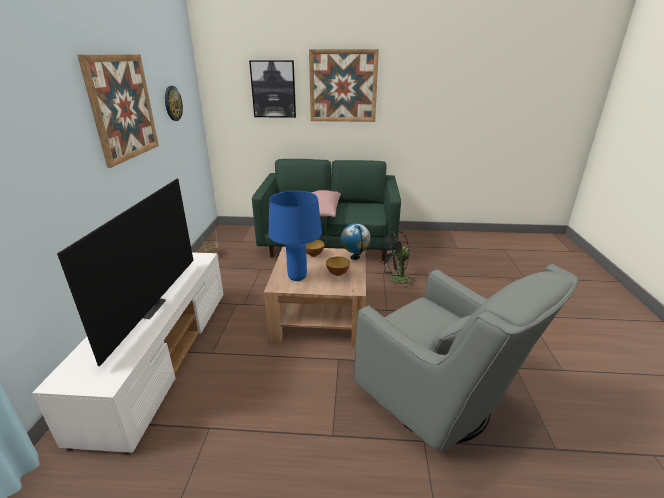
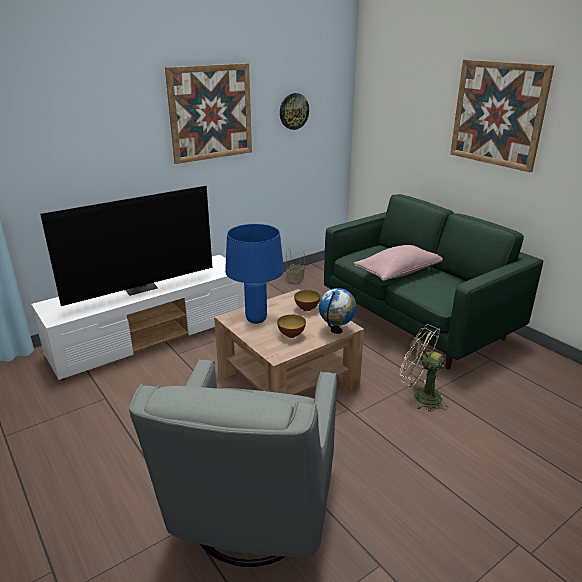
camera: 50 degrees right, 0 degrees up
picture [249,60,296,118] -> none
black fan [380,231,417,288] -> beige fan [400,324,448,412]

